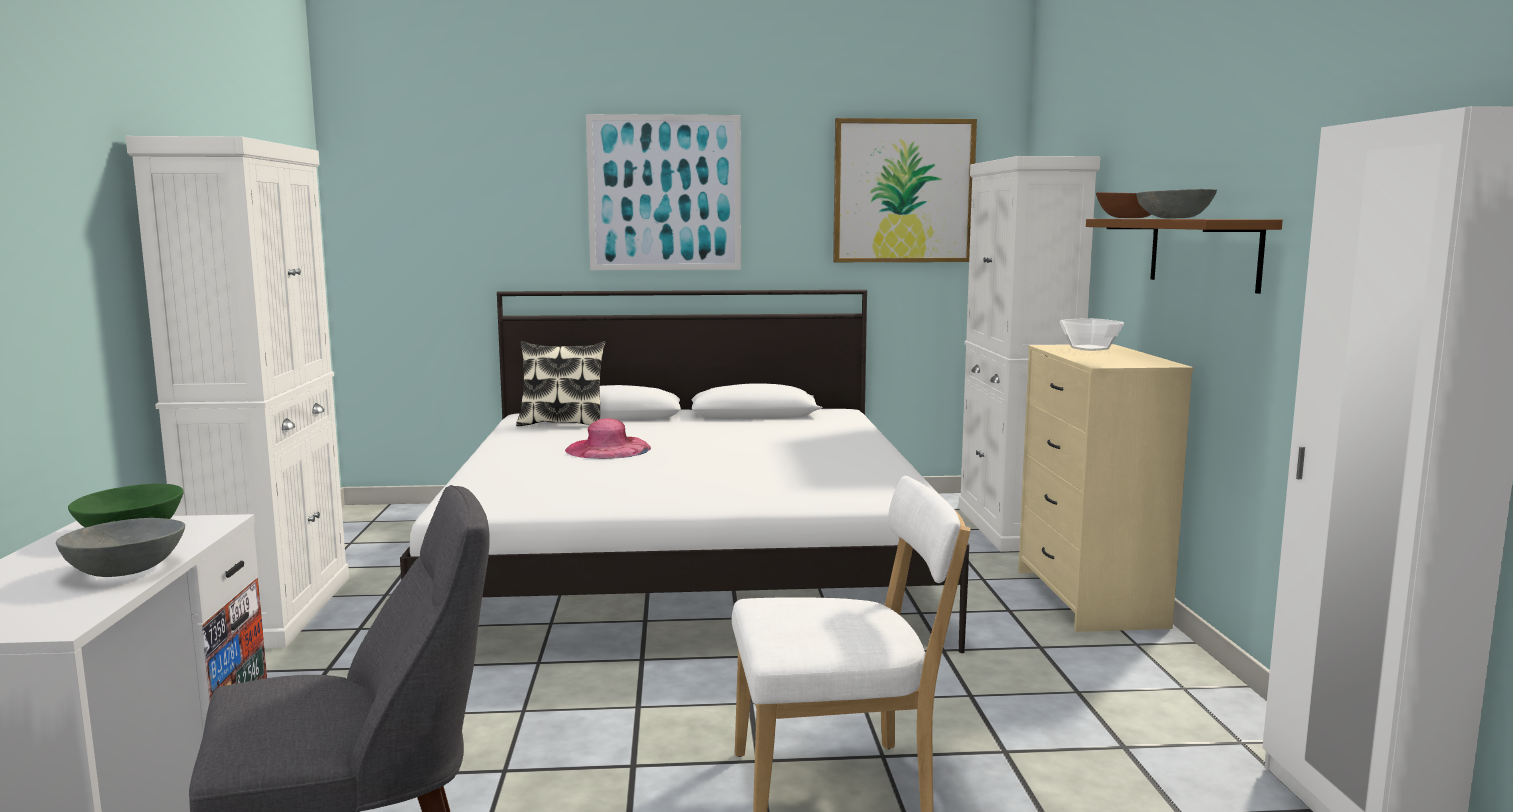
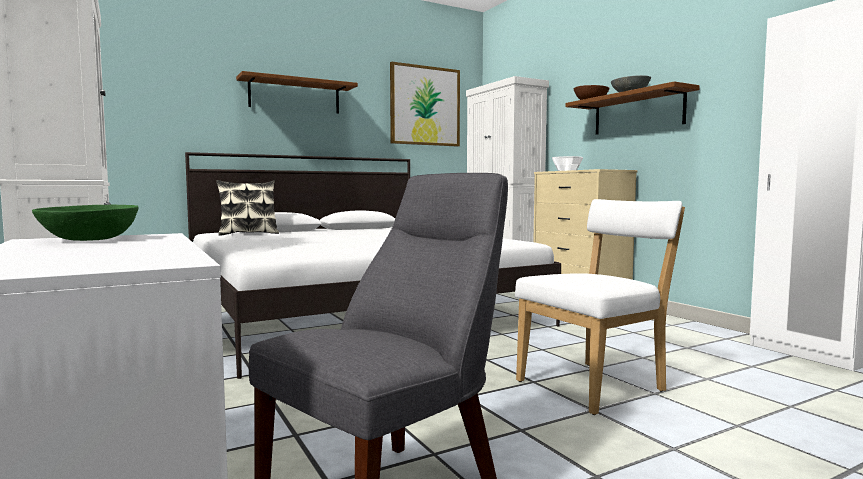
camera: 25 degrees left, 5 degrees down
grey bowl [56,518,185,577] -> none
pink hat [565,418,651,459] -> none
picture [586,114,741,270] -> brown shelf [236,71,358,114]

